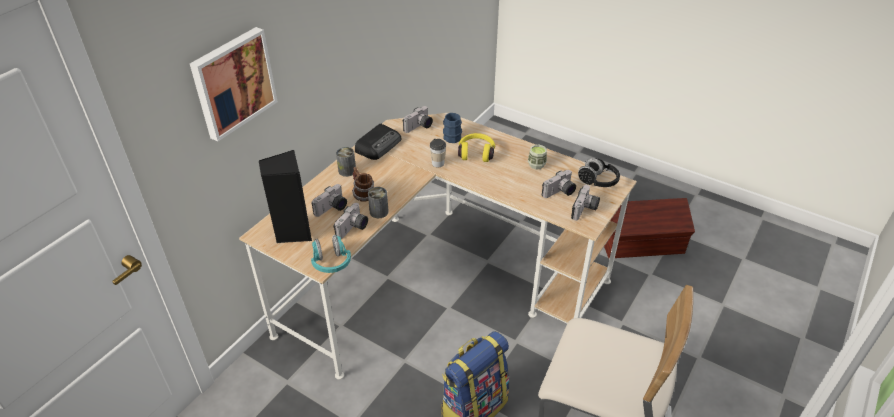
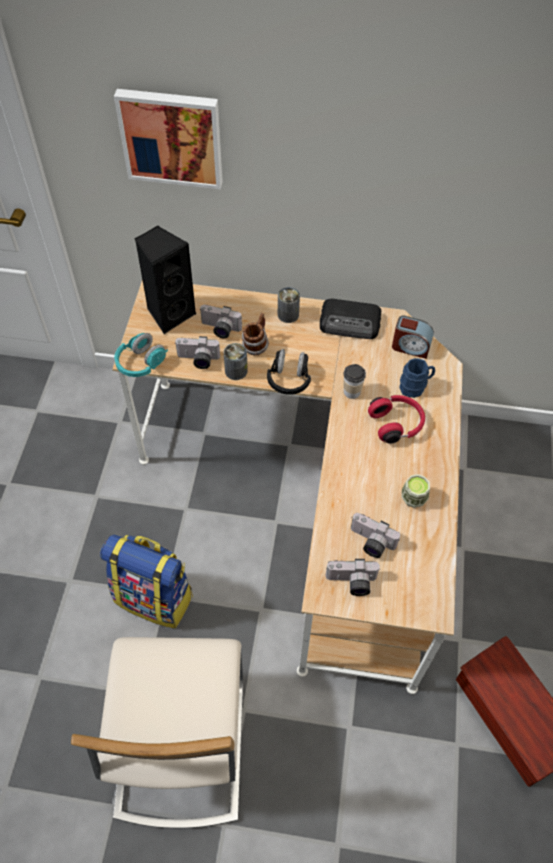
camera: 65 degrees right, 15 degrees up
camera [403,106,433,133] -> alarm clock [392,315,434,359]
yellow headphones [458,133,495,162] -> red headphones [368,395,425,444]
black headphones [578,158,620,187] -> black headphones moved to [267,349,311,395]

